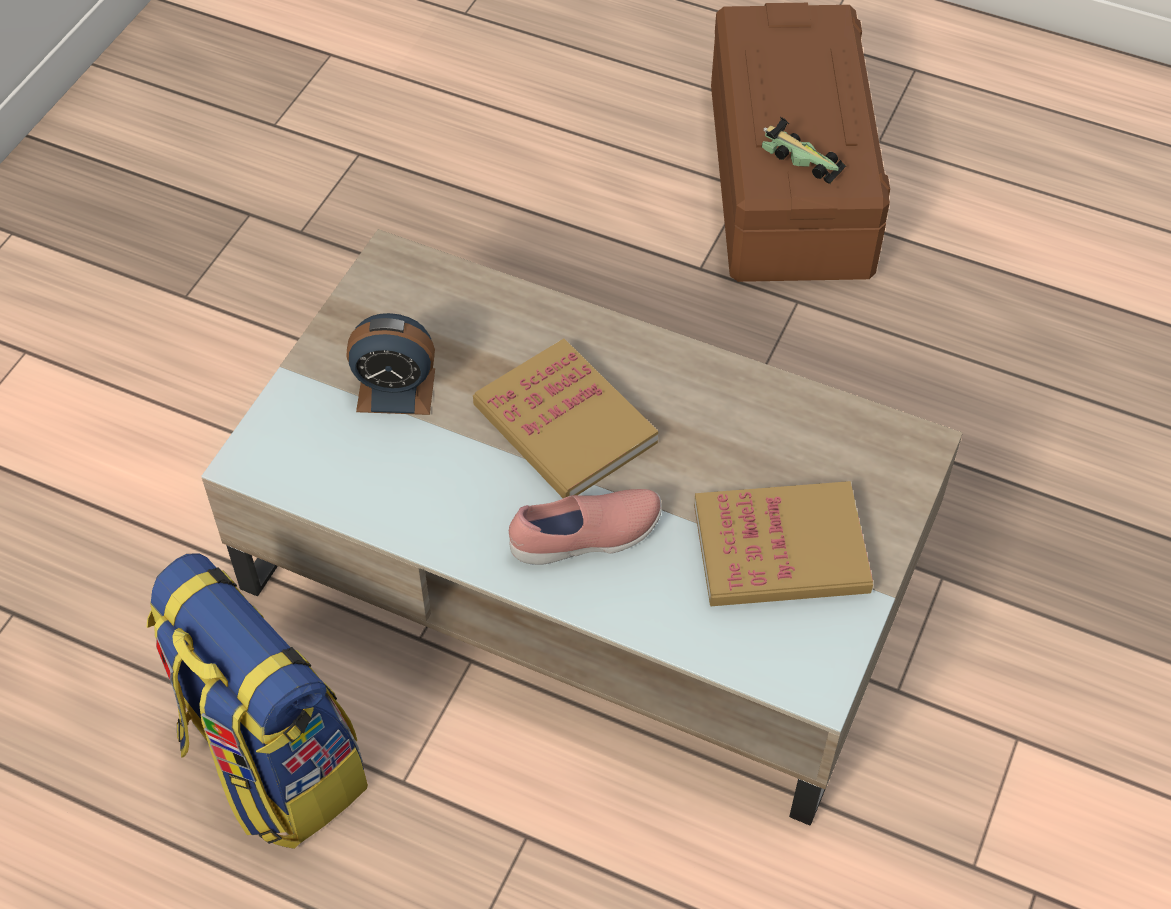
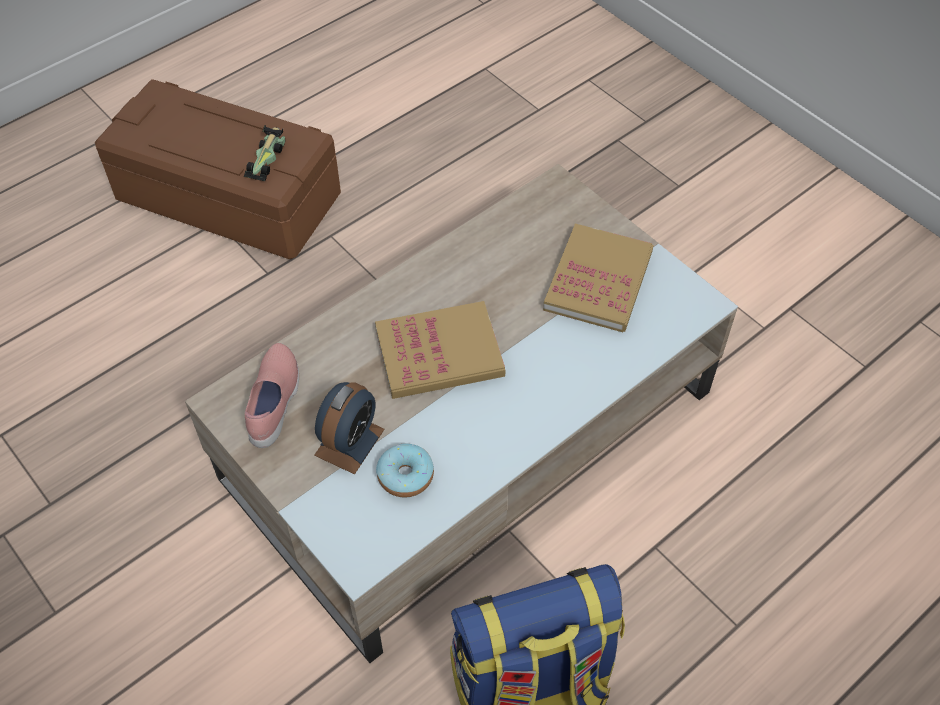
camera: 65 degrees left, 0 degrees up
pink shoe [509,489,662,565] -> pink shoe moved to [245,343,299,448]
toy car [762,117,846,184] -> toy car turned 135 degrees clockwise [244,125,285,182]
none -> donut [376,444,434,498]

